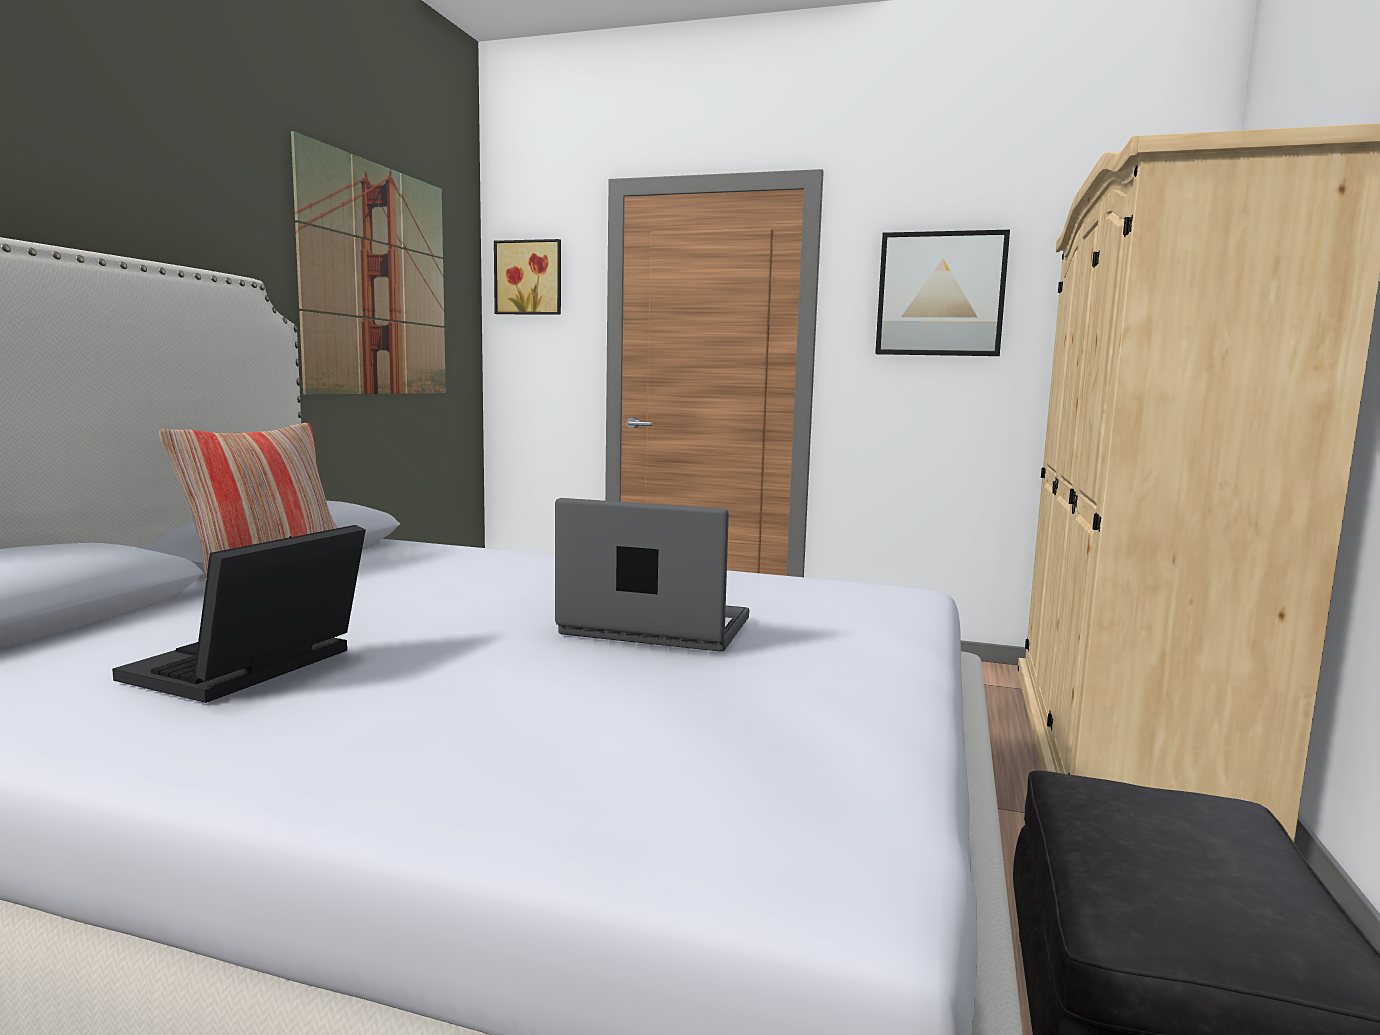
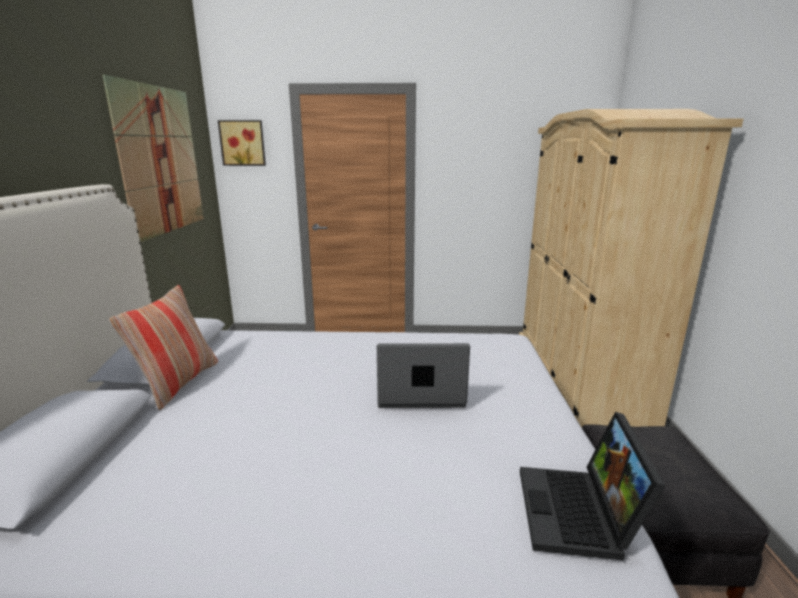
camera: 15 degrees left, 10 degrees up
laptop [112,525,366,703] -> laptop moved to [520,412,666,561]
picture [875,230,1010,356] -> none

